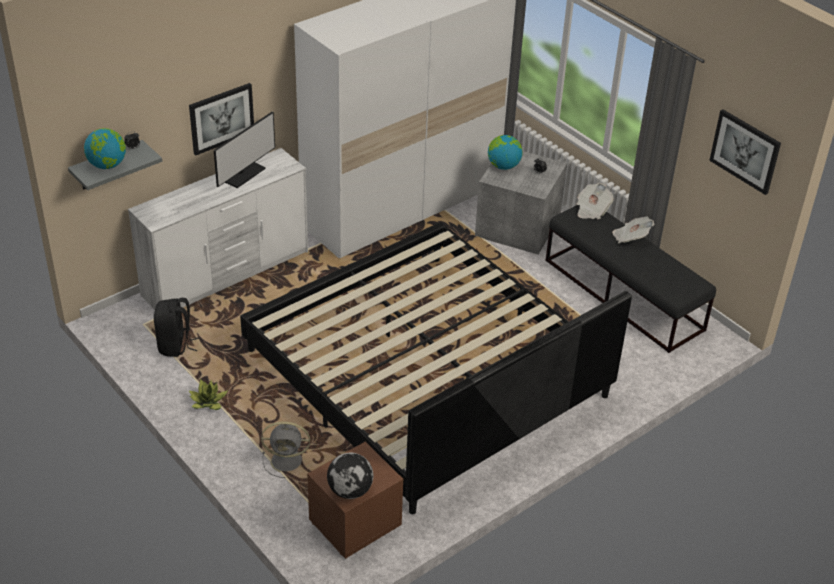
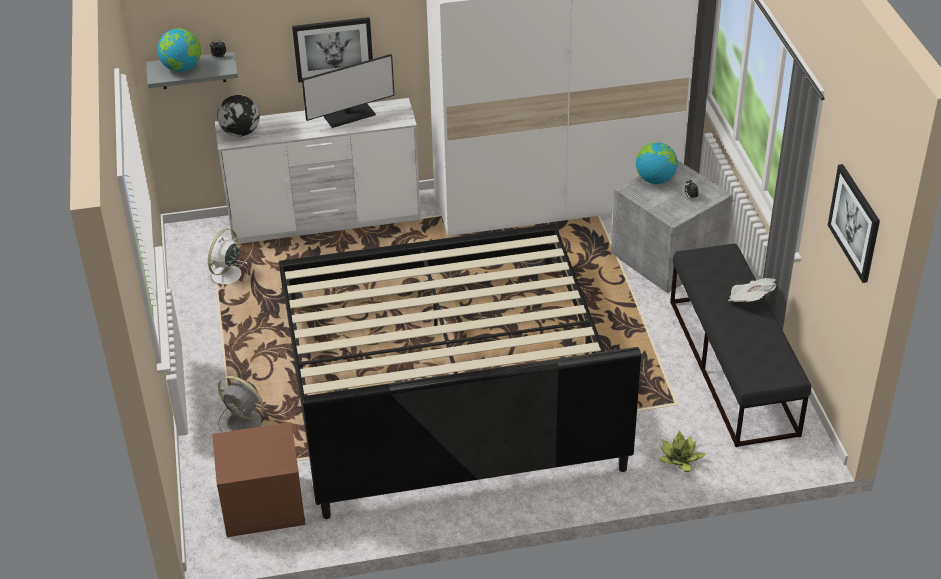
camera: 30 degrees right, 0 degrees up
black backpack [154,298,199,357] -> white fan [203,228,248,290]
potted plant [188,379,228,410] -> potted plant moved to [659,430,706,472]
globe [327,453,373,499] -> globe moved to [217,95,260,137]
newspaper [577,183,613,219] -> none

